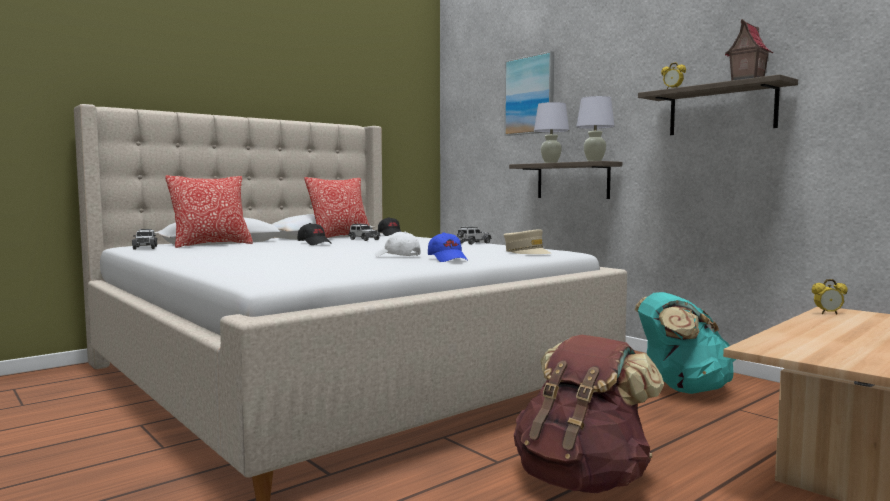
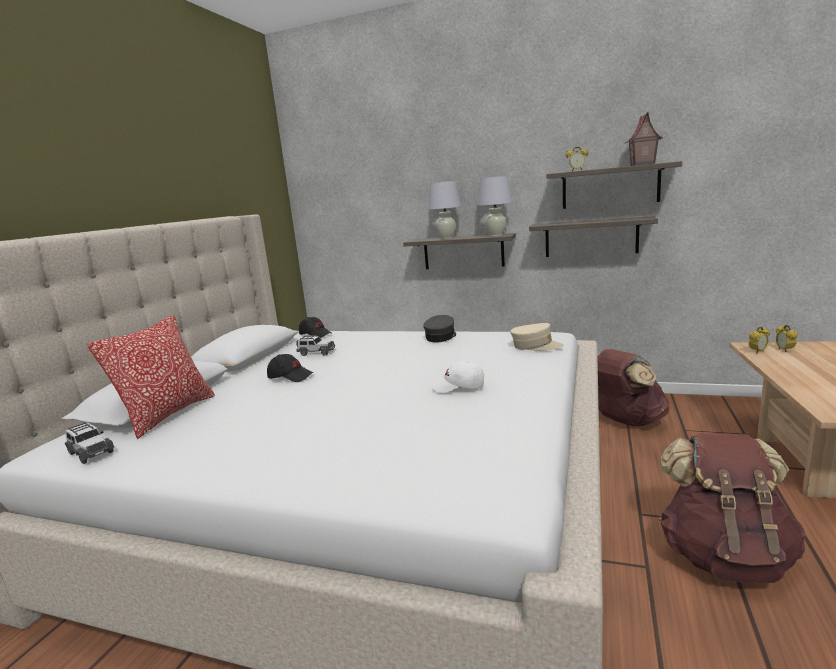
camera: 30 degrees left, 10 degrees up
pillow [305,177,370,238] -> none
blue cap [428,232,468,262] -> none
toy car [457,226,492,245] -> grey cap [423,315,456,343]
picture [504,51,554,136] -> none
turquoise backpack [635,292,737,394] -> brown backpack [597,349,670,426]
none -> shelf [529,216,658,257]
none -> alarm clock [776,325,798,352]

